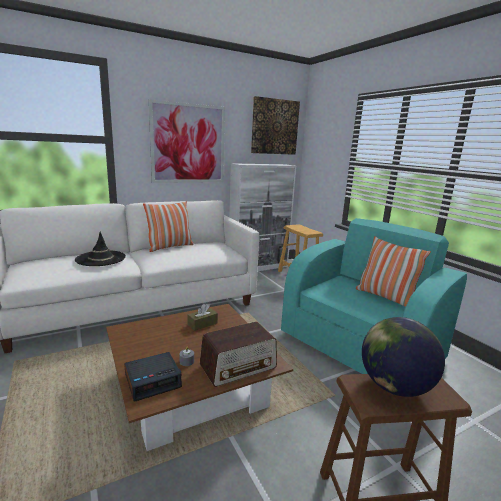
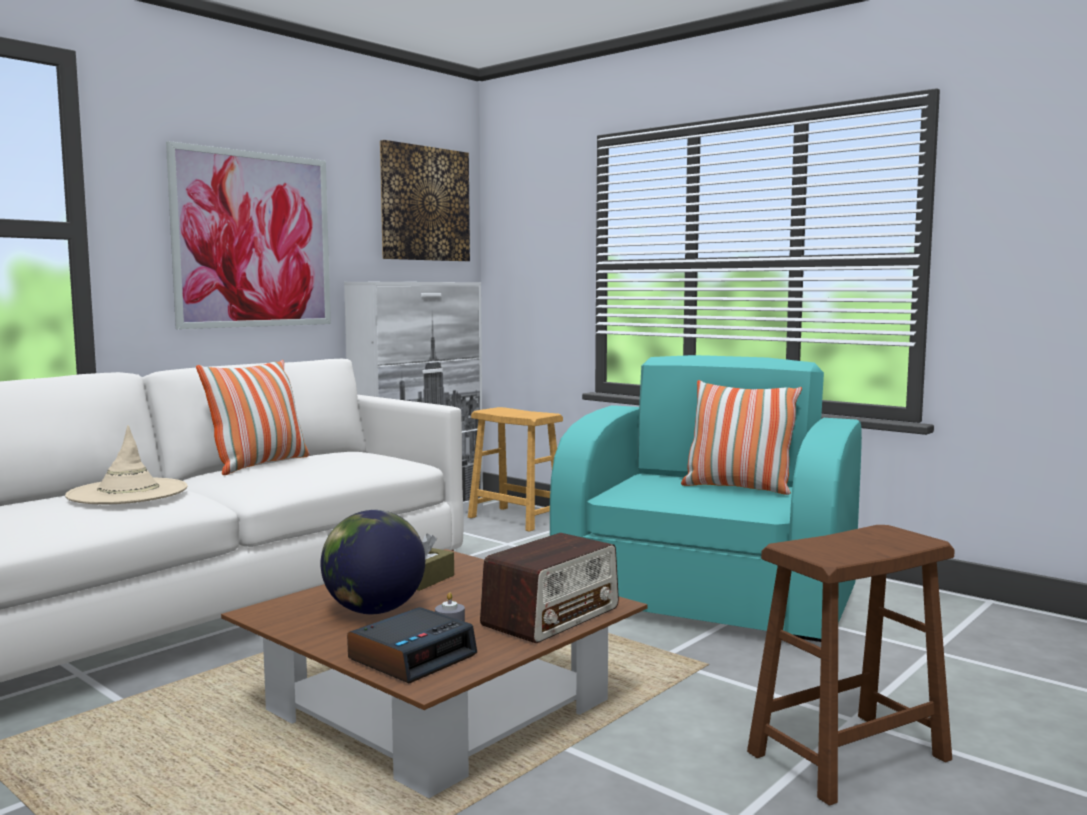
camera: 20 degrees left, 10 degrees down
black hat [75,232,126,266] -> beige hat [65,425,188,504]
globe [362,317,445,397] -> globe moved to [321,510,425,614]

